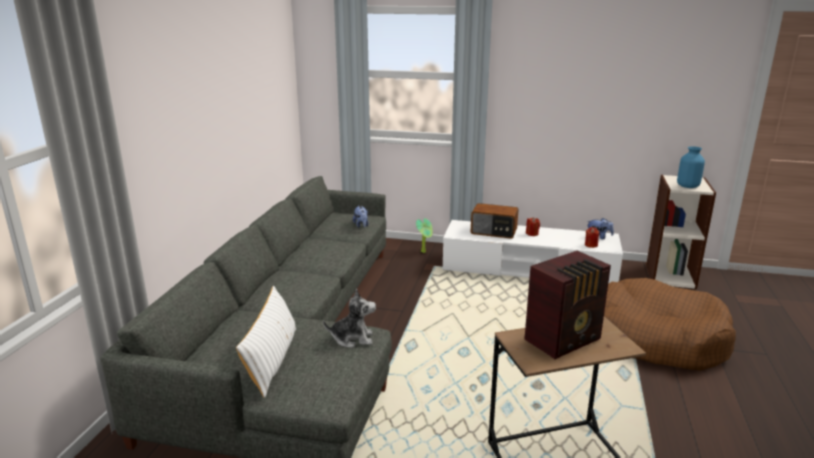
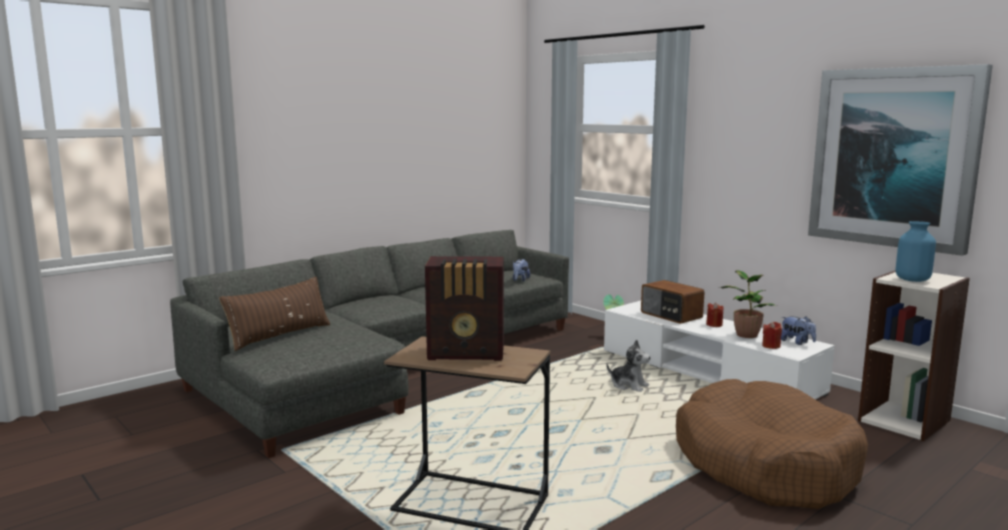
camera: 35 degrees right, 10 degrees down
white pillow [236,286,296,398] -> brown pillow [219,277,330,351]
plush toy [323,289,376,348] -> plush toy moved to [606,340,651,392]
none -> potted plant [719,270,777,338]
none -> picture [808,64,993,256]

